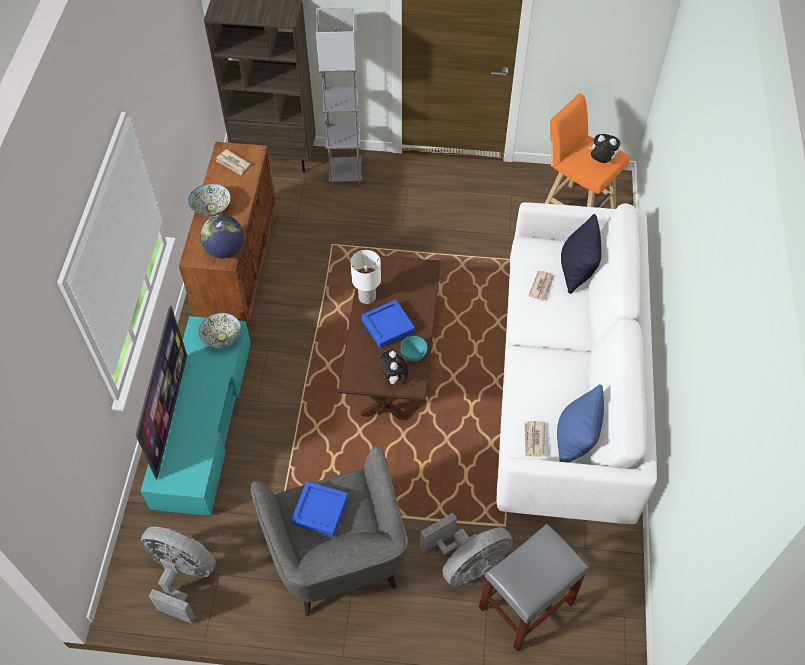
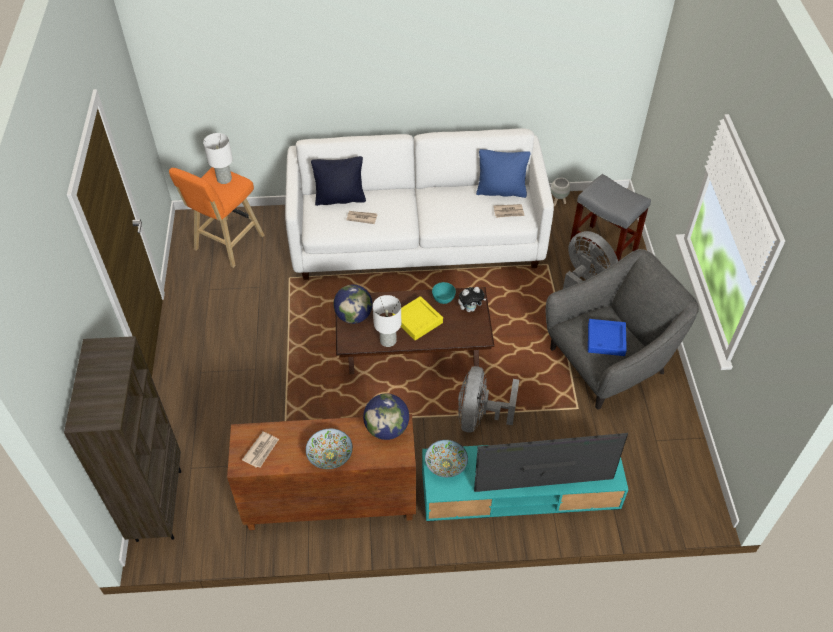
camera: 100 degrees left, 5 degrees down
grey fan [141,526,216,624] -> grey fan moved to [458,366,519,432]
grey floor lamp [316,7,362,185] -> none
blue tray [361,300,415,349] -> yellow tray [393,296,443,340]
plush toy [589,134,620,163] -> white table lamp [203,133,233,184]
none -> globe [333,285,373,324]
none -> white planter [551,178,571,206]

